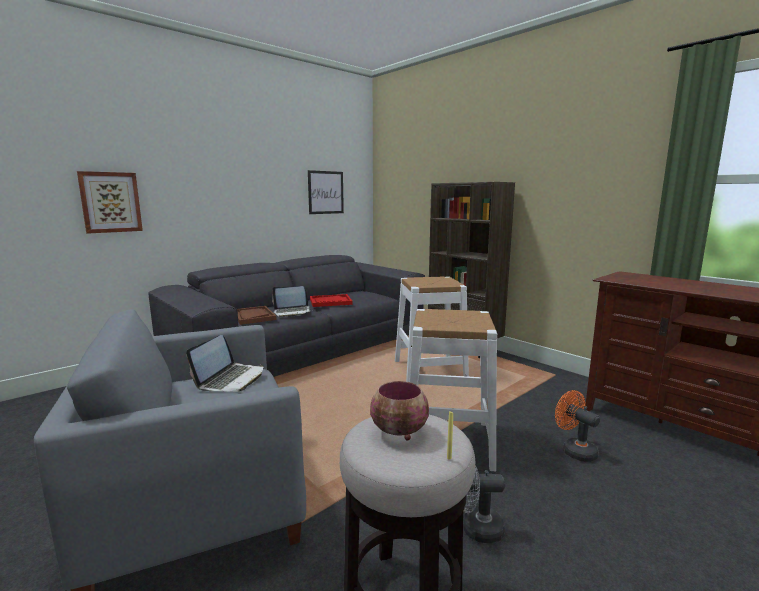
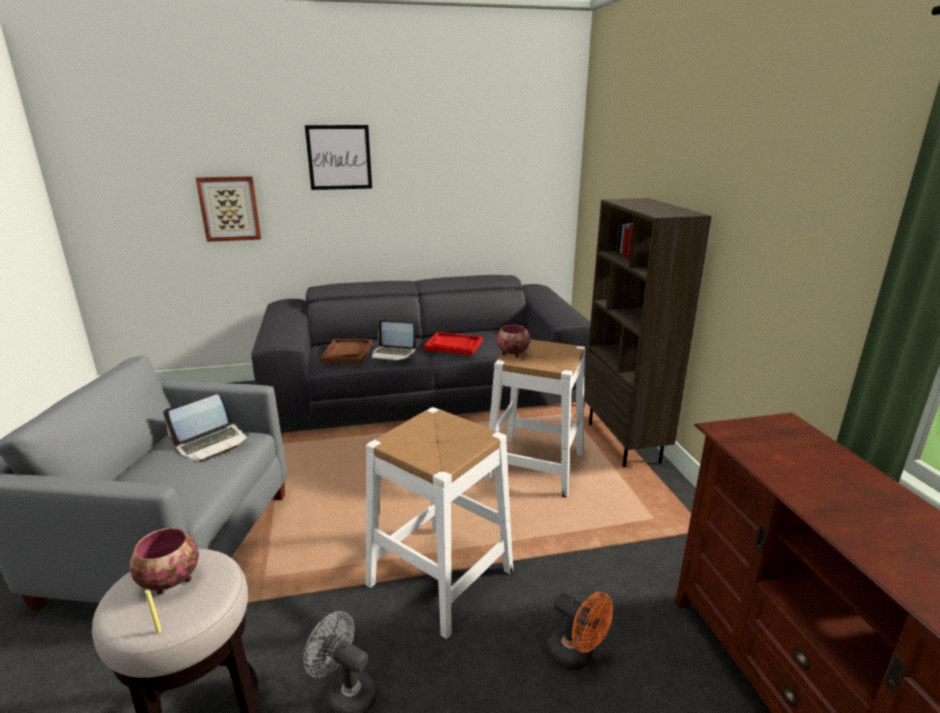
camera: 30 degrees right, 10 degrees up
picture [308,170,344,214] -> picture moved to [305,125,372,190]
orange fan [555,390,600,462] -> orange fan turned 135 degrees clockwise [547,592,613,671]
none -> bowl [496,325,530,357]

